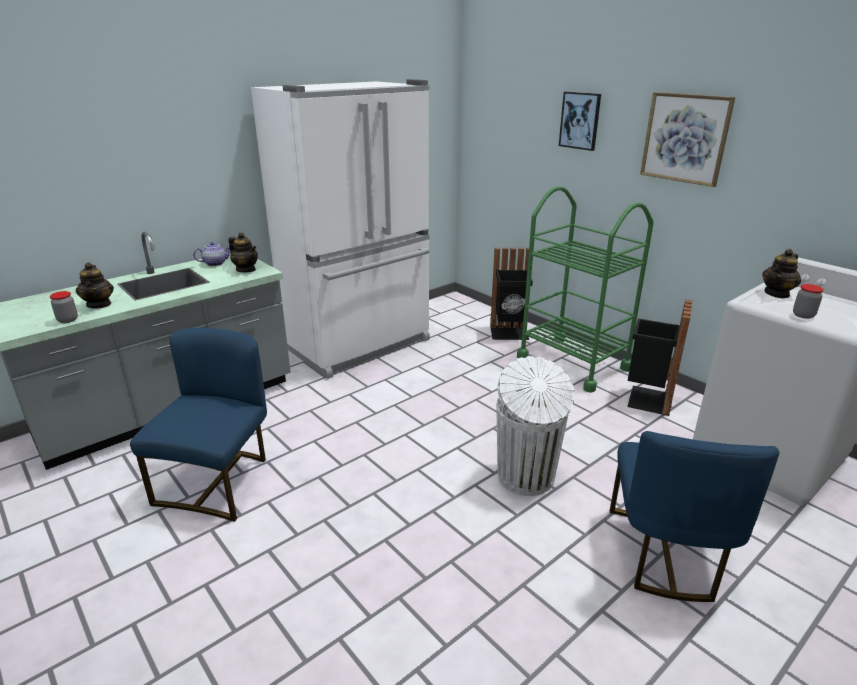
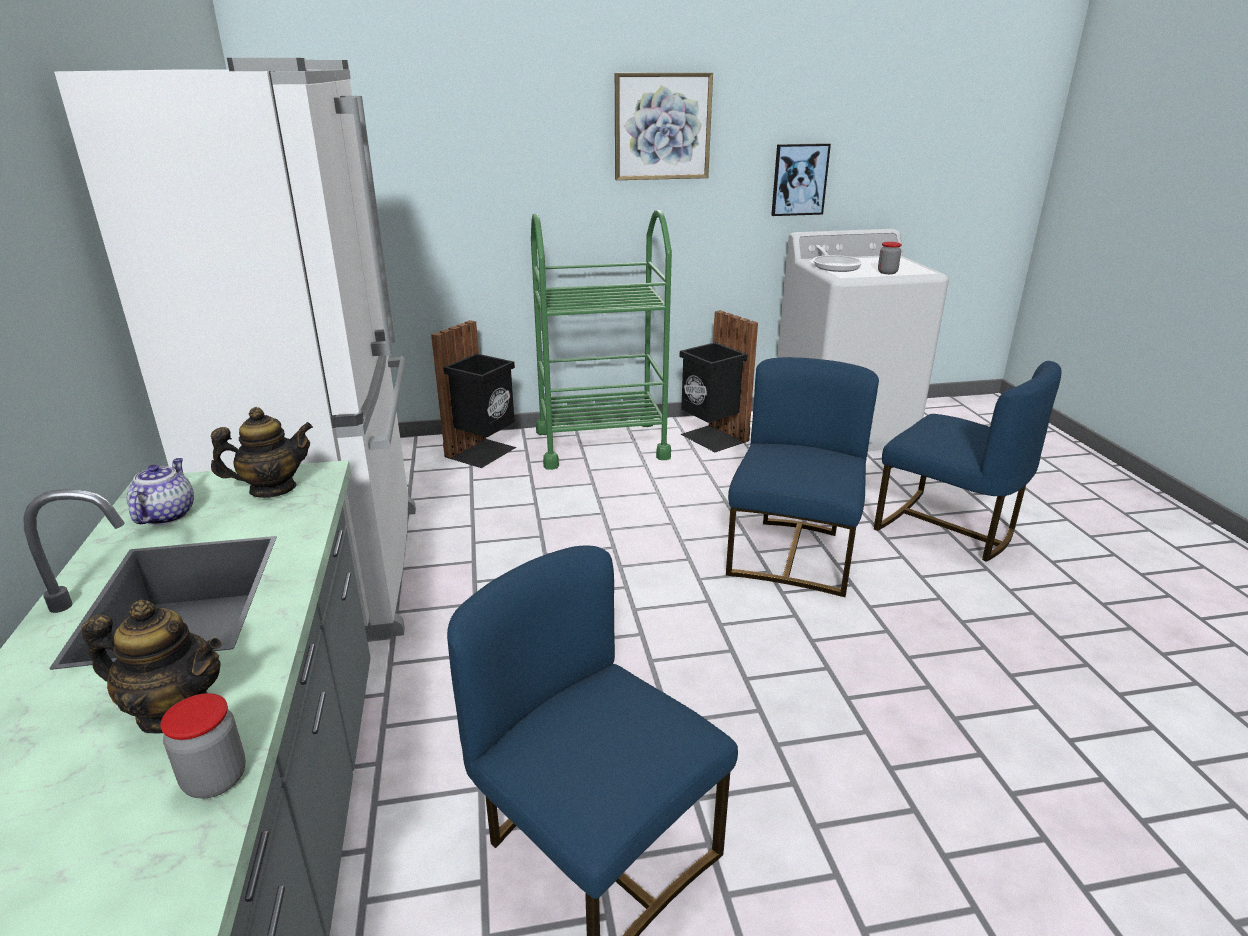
camera: 60 degrees left, 0 degrees up
white trash can [496,356,575,496] -> blue chair [726,357,879,597]
picture [559,92,601,151] -> picture moved to [771,143,831,216]
teapot [762,249,801,299] -> frying pan [812,245,863,272]

